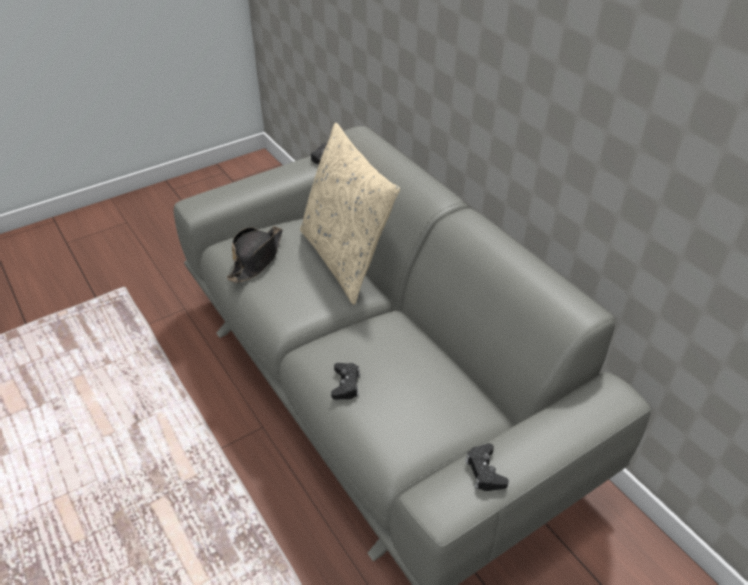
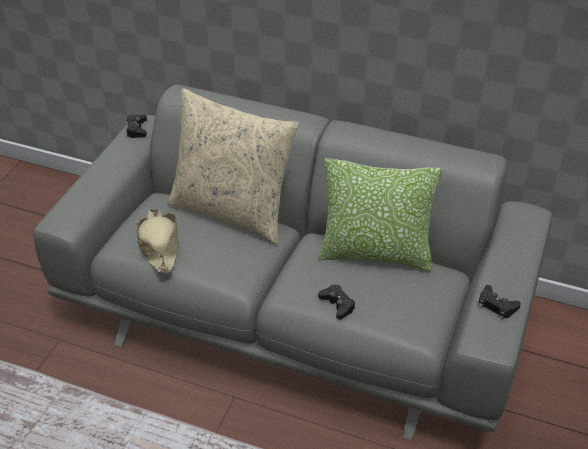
camera: 35 degrees left, 0 degrees up
black hat [226,226,283,283] -> beige hat [136,209,179,273]
none -> pillow [318,158,442,271]

